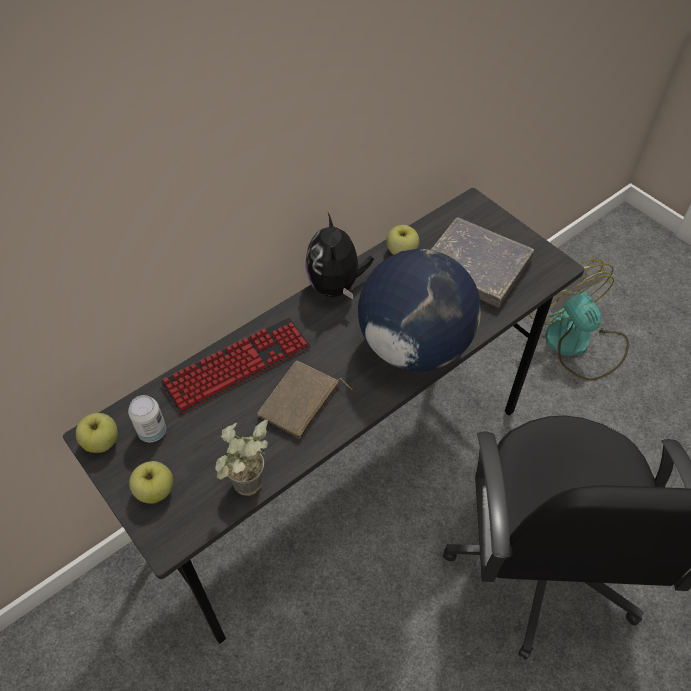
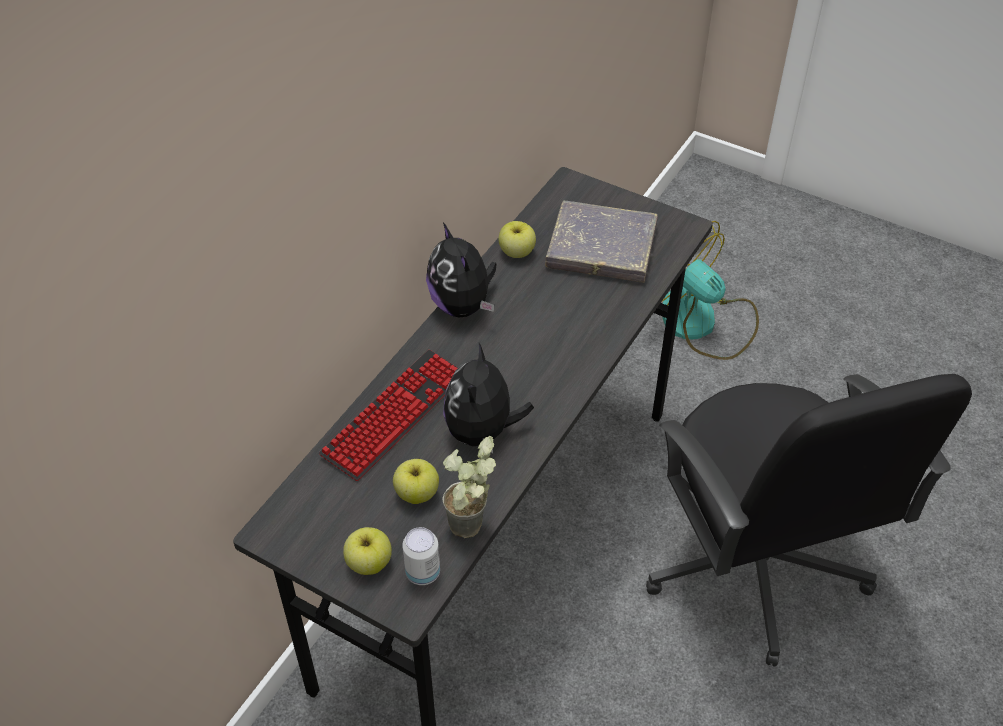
camera: 20 degrees left, 5 degrees down
apple [76,413,118,453] -> apple moved to [393,459,439,504]
can [128,395,166,442] -> can moved to [402,527,440,585]
brown book [257,361,352,439] -> plush toy [443,343,534,454]
globe [358,249,481,371] -> none

